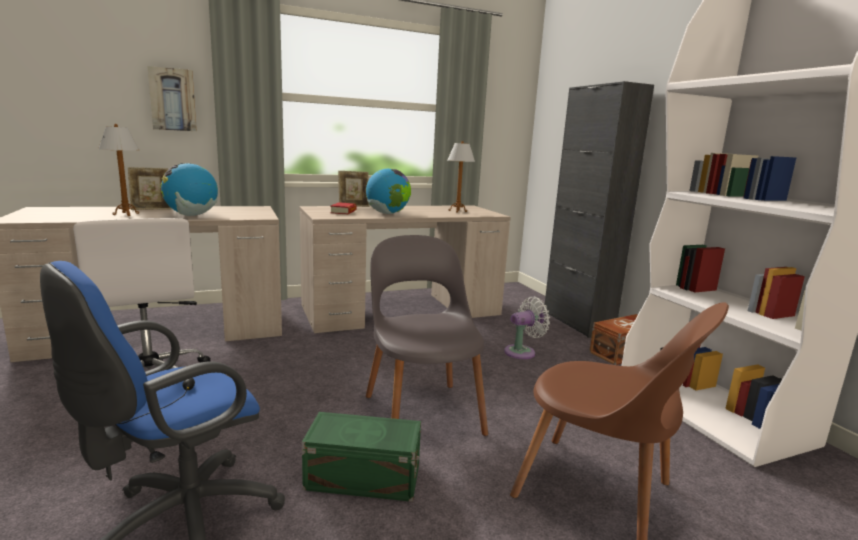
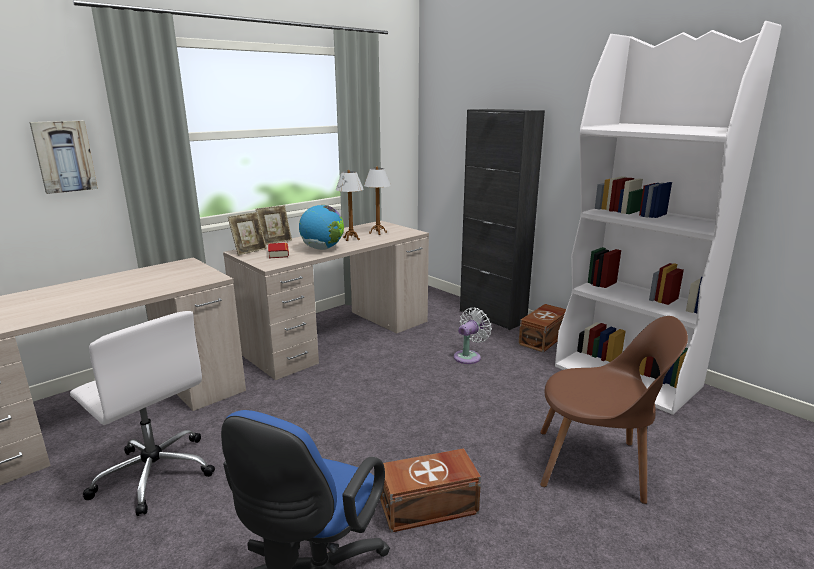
camera: 20 degrees left, 5 degrees up
table lamp [98,124,140,216] -> table lamp moved to [336,170,364,241]
picture frame [128,167,171,210] -> picture frame moved to [228,212,267,255]
globe [160,163,218,216] -> none
green storage box [302,412,421,502] -> brown storage box [380,448,481,533]
grey chair [366,235,488,436] -> none

